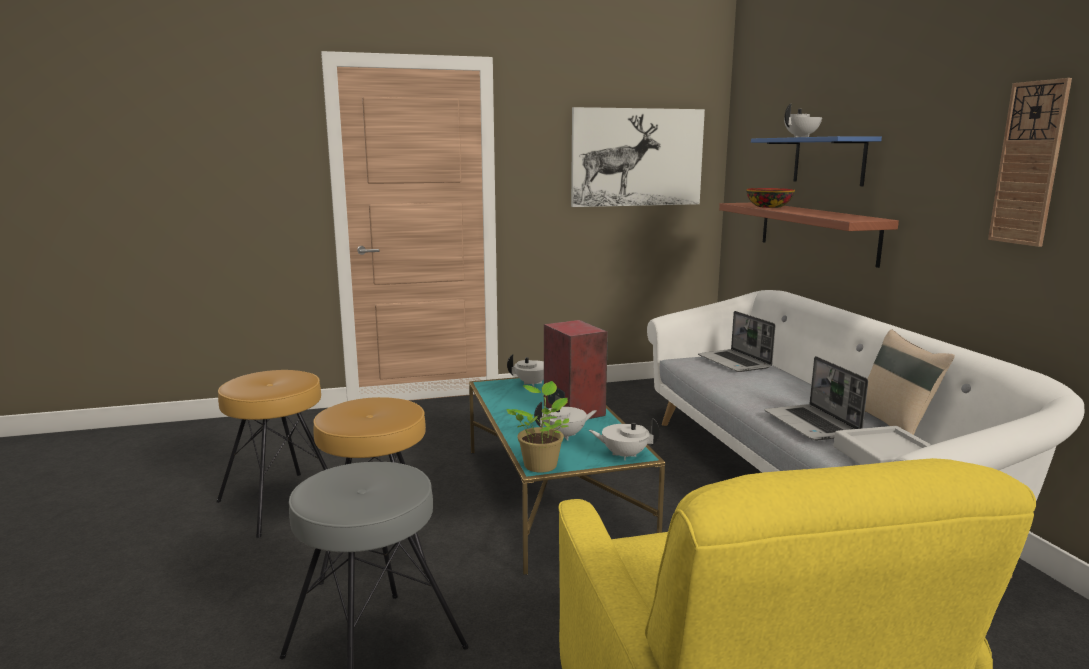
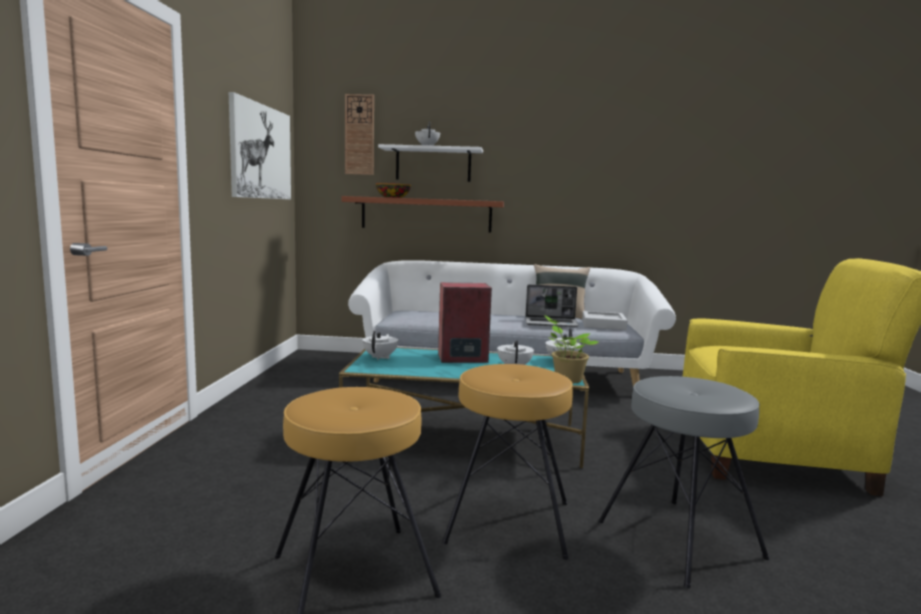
camera: 70 degrees left, 5 degrees down
laptop [698,311,775,372] -> none
blue shelf [751,136,882,186] -> white shelf [378,144,483,182]
wall clock [988,78,1072,247] -> wall clock moved to [345,94,374,175]

